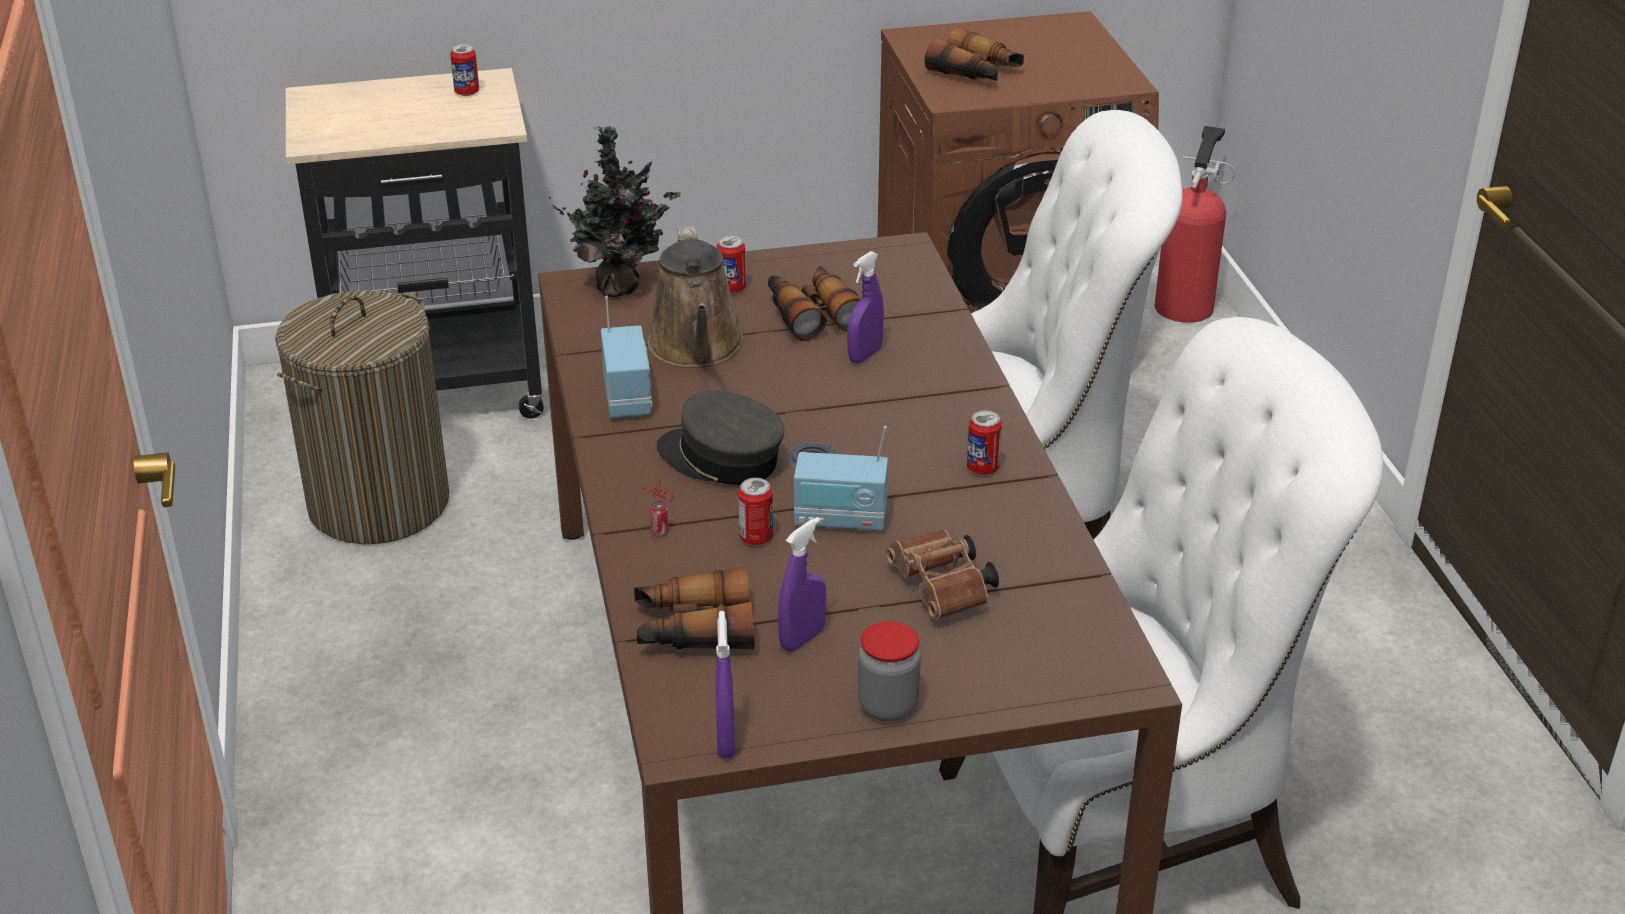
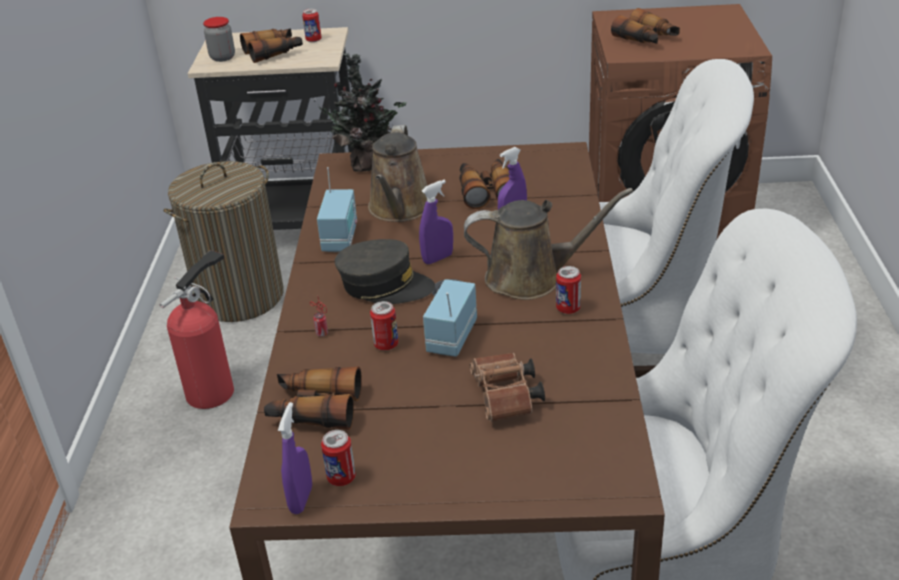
camera: 15 degrees right, 0 degrees up
grey cap [656,391,785,485] -> grey cap turned 150 degrees clockwise [335,239,435,304]
can [716,236,746,293] -> can moved to [321,430,356,486]
purple spray bottle [778,517,826,651] -> purple spray bottle moved to [419,180,453,264]
radio [794,426,888,532] -> radio turned 90 degrees clockwise [423,279,477,357]
jar [858,621,921,722] -> jar moved to [203,17,235,62]
fire extinguisher [1155,126,1235,323] -> fire extinguisher moved to [160,250,234,409]
none -> binoculars [240,29,303,63]
none -> brown watering can [464,188,633,300]

